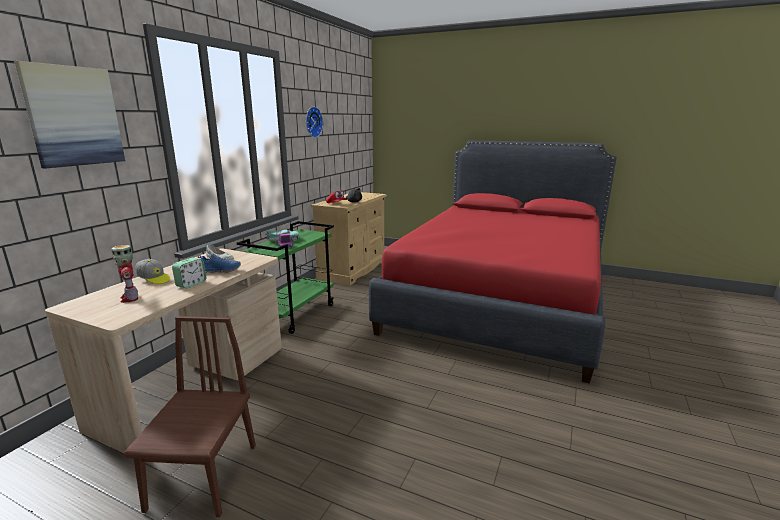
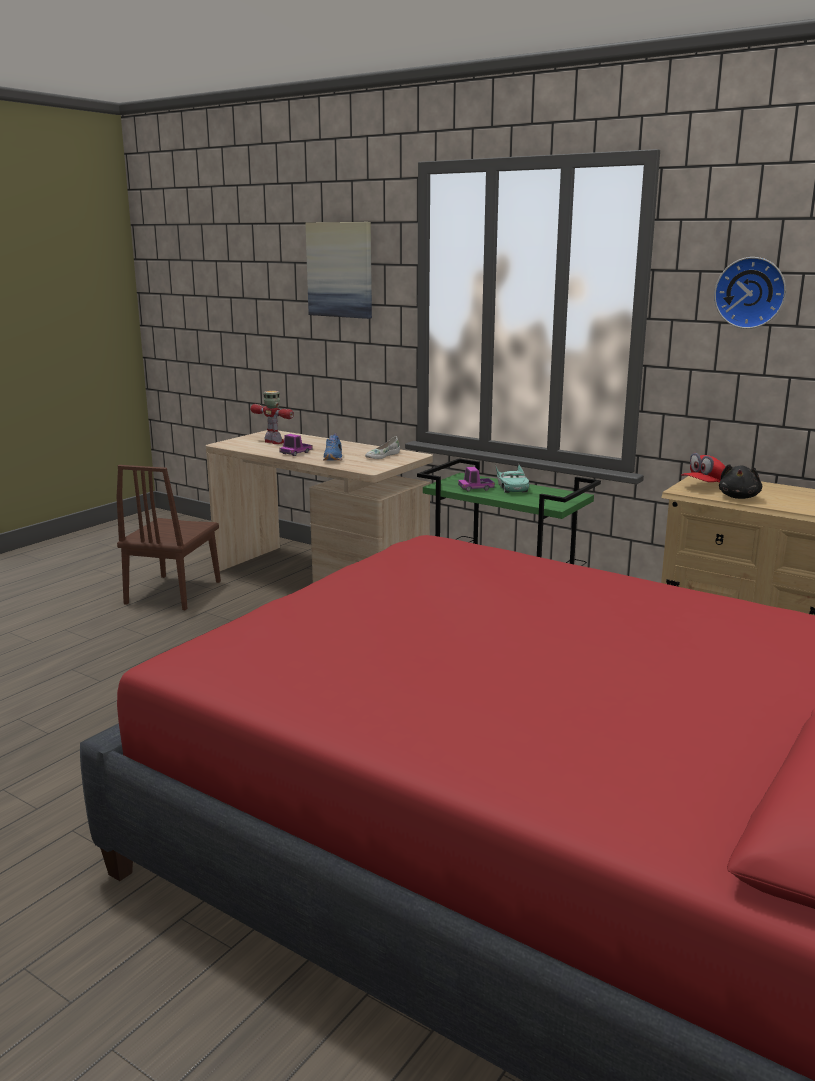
camera: 100 degrees right, 0 degrees up
toy robot [111,245,138,303] -> toy robot turned 60 degrees clockwise [250,391,294,444]
brown chair [124,316,256,517] -> brown chair turned 90 degrees clockwise [116,465,221,610]
cap [135,259,170,284] -> none
alarm clock [172,258,206,288] -> toy truck [279,434,313,456]

